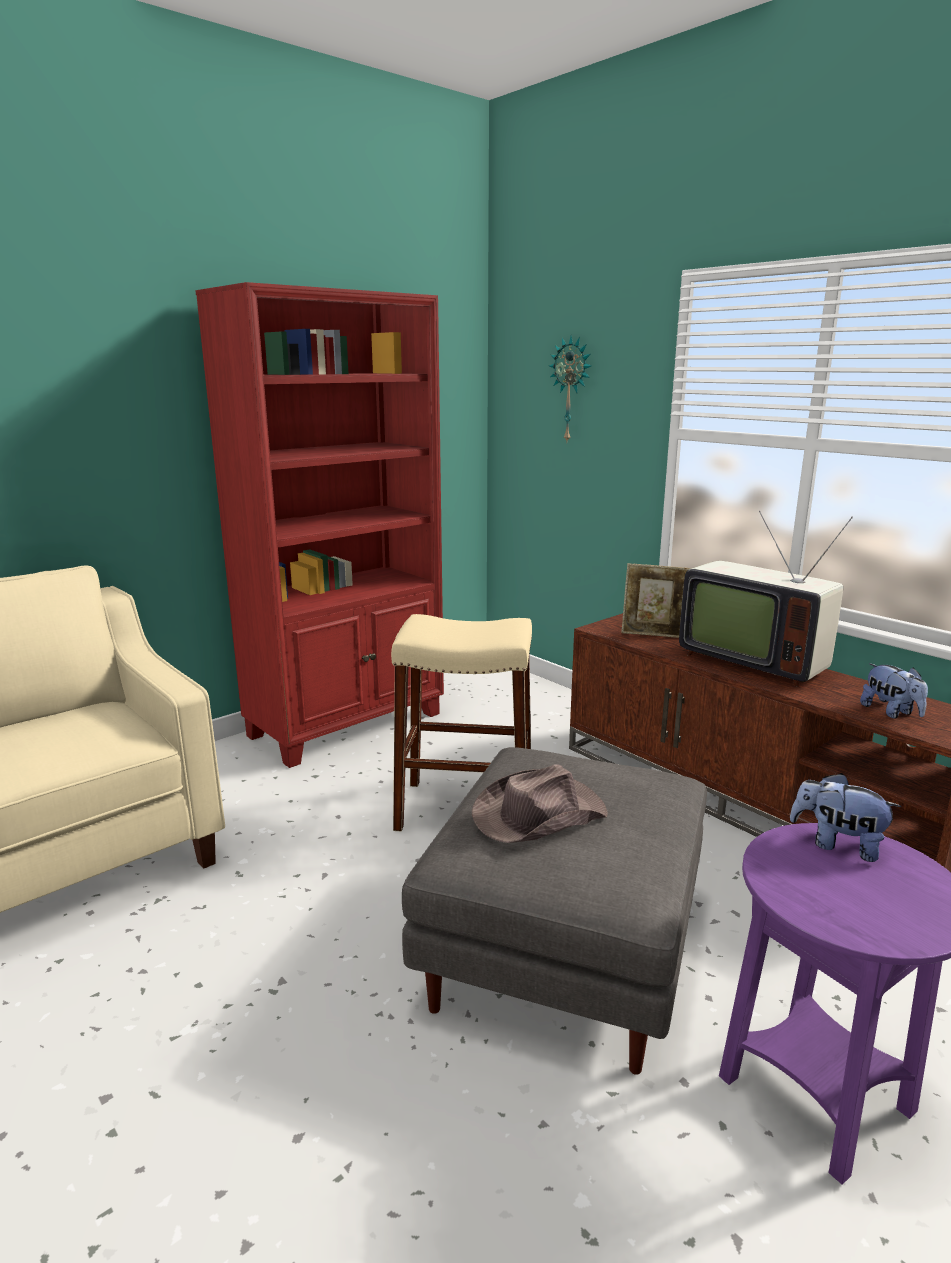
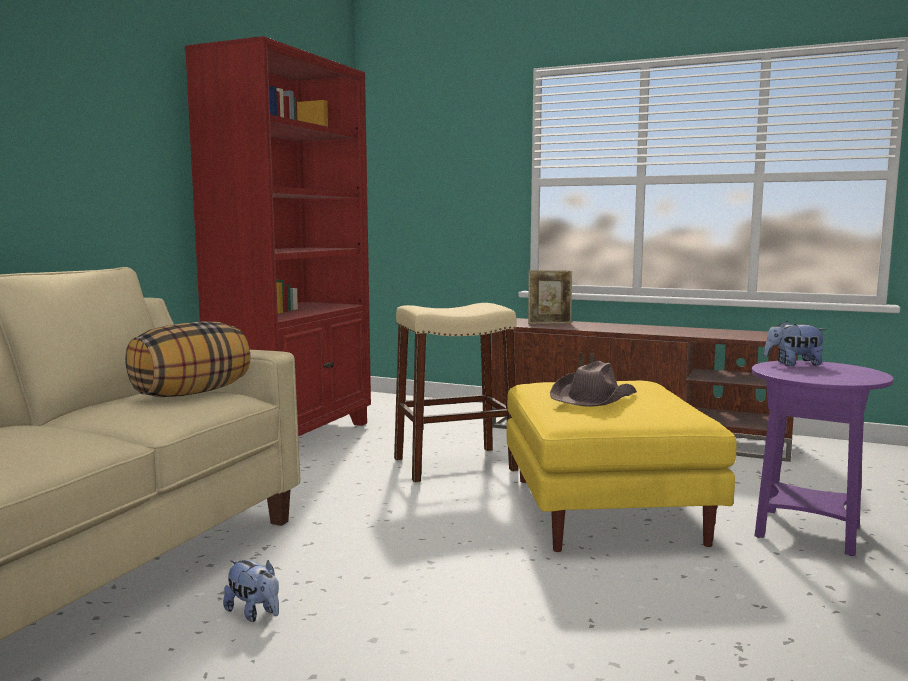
camera: 25 degrees left, 10 degrees down
grey ottoman [402,747,707,1075] -> yellow ottoman [507,381,737,552]
wall clock [549,335,591,444] -> none
television [679,511,853,687] -> none
plush toy [860,663,928,719] -> plush toy moved to [223,560,279,622]
none -> pillow [125,321,250,397]

